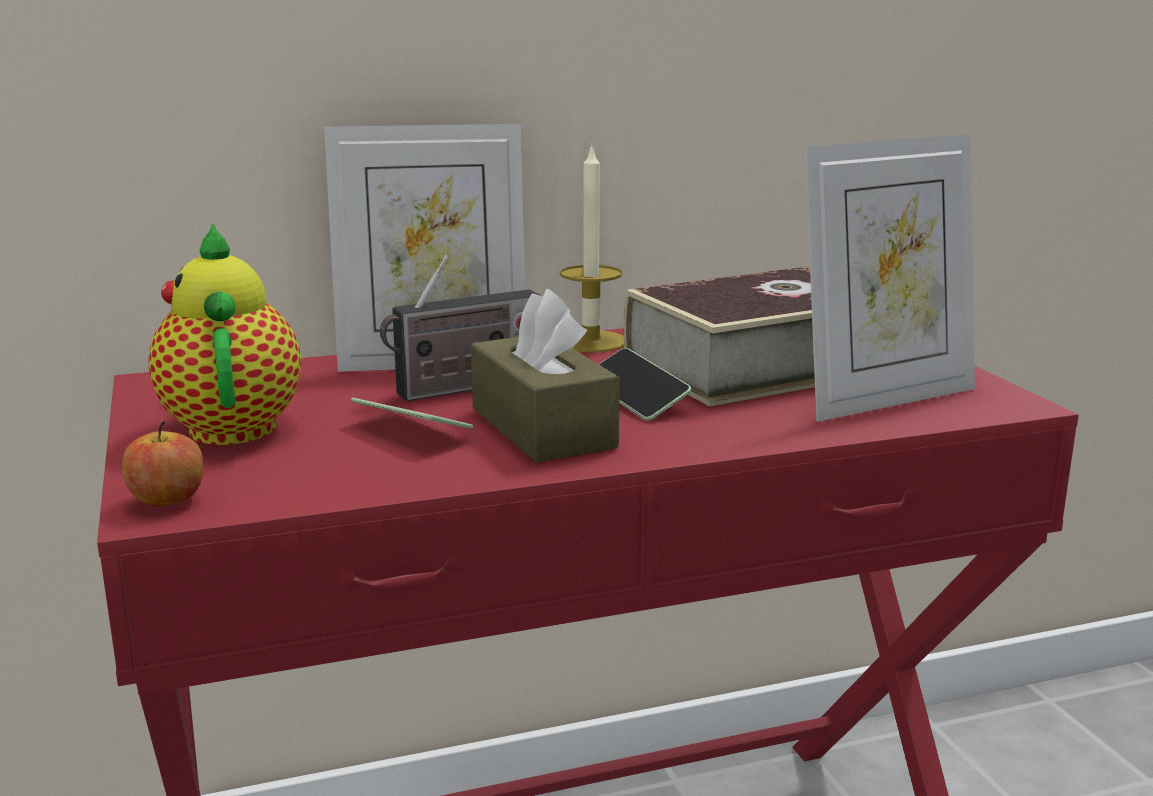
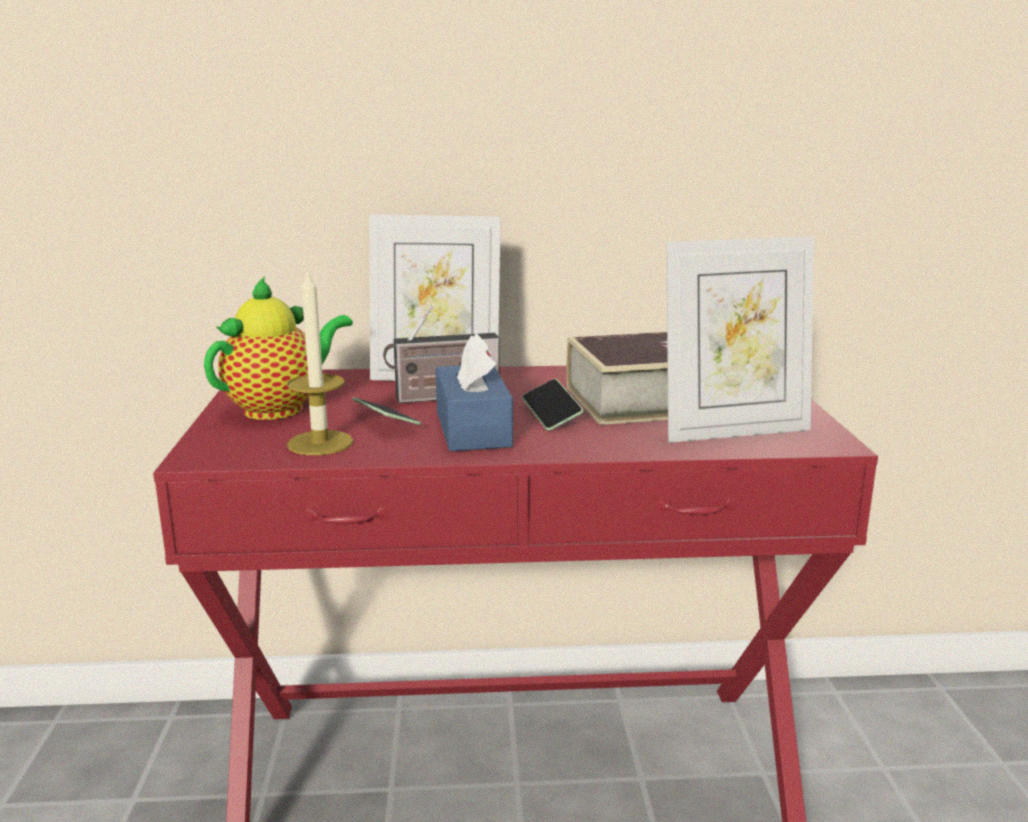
camera: 15 degrees right, 0 degrees up
apple [122,421,203,507] -> none
teapot [148,223,301,445] -> teapot turned 45 degrees clockwise [204,276,353,420]
brown tissue box [471,289,620,463] -> blue tissue box [436,333,513,451]
candle [560,143,624,353] -> candle moved to [287,269,353,455]

